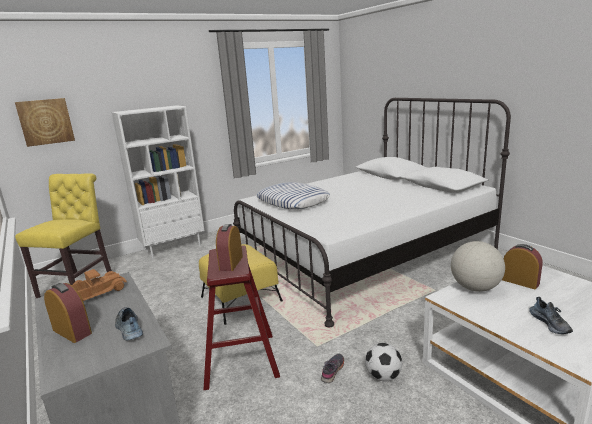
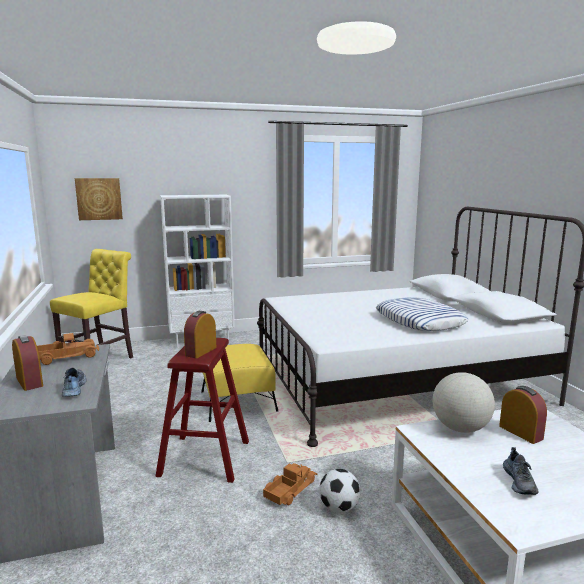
camera: 15 degrees right, 5 degrees down
pillow [256,182,330,209] -> pillow moved to [376,297,468,331]
grey shoe [321,354,344,383] -> toy truck [263,463,317,505]

